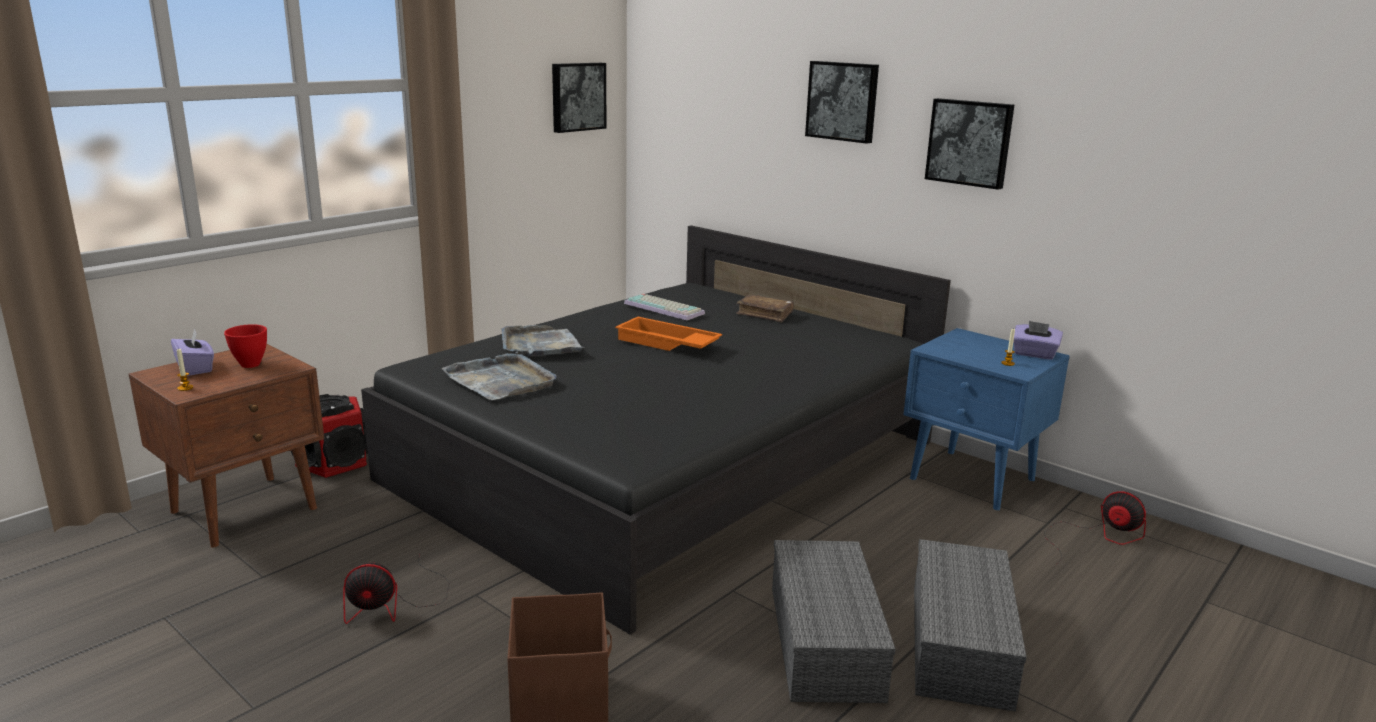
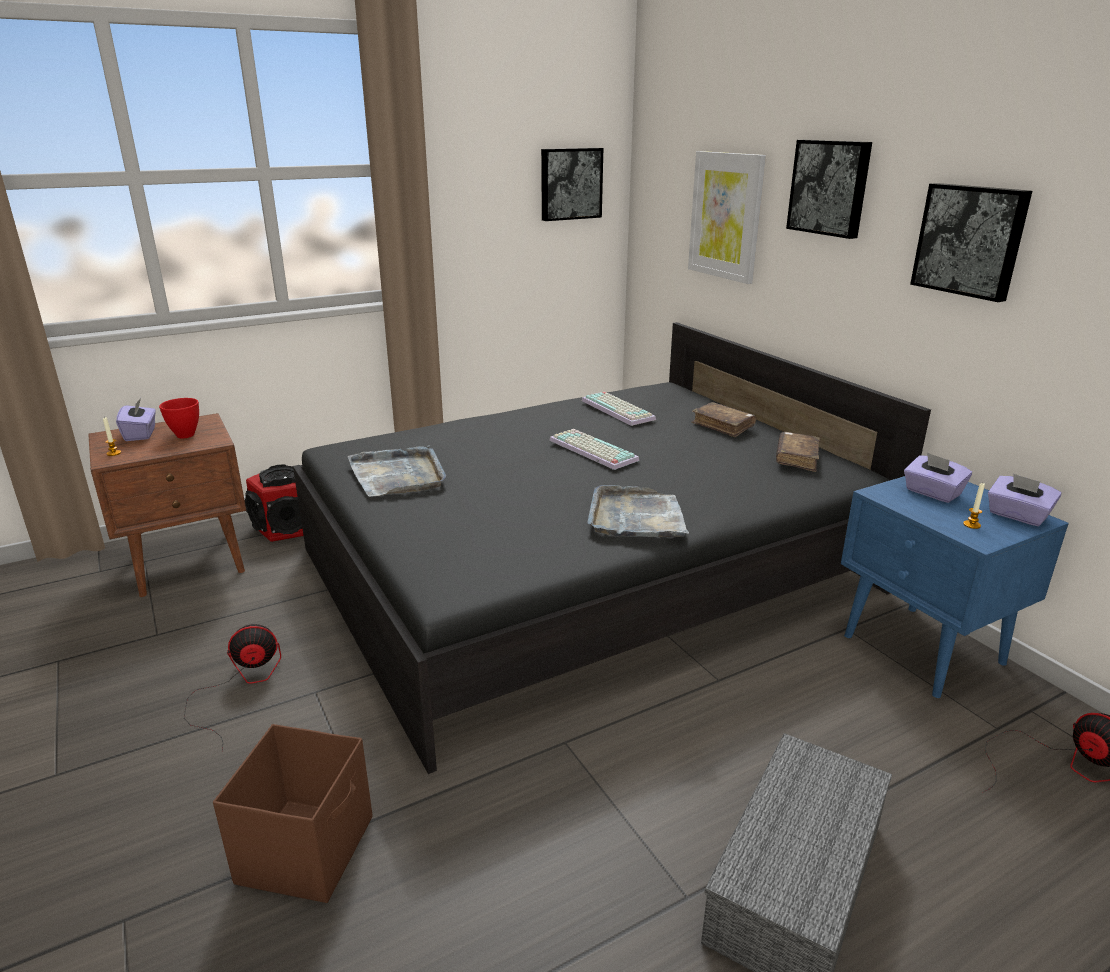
camera: 20 degrees right, 5 degrees up
fan [343,553,450,624] -> fan turned 150 degrees clockwise [184,624,281,752]
grey tray [502,325,584,356] -> grey tray moved to [587,485,689,537]
orange tray [615,317,722,351] -> keyboard [549,429,639,470]
grey storage box [772,540,896,703] -> none
none -> picture [688,151,766,284]
none -> brown book [776,432,820,472]
none -> purple tissue box [904,453,972,503]

